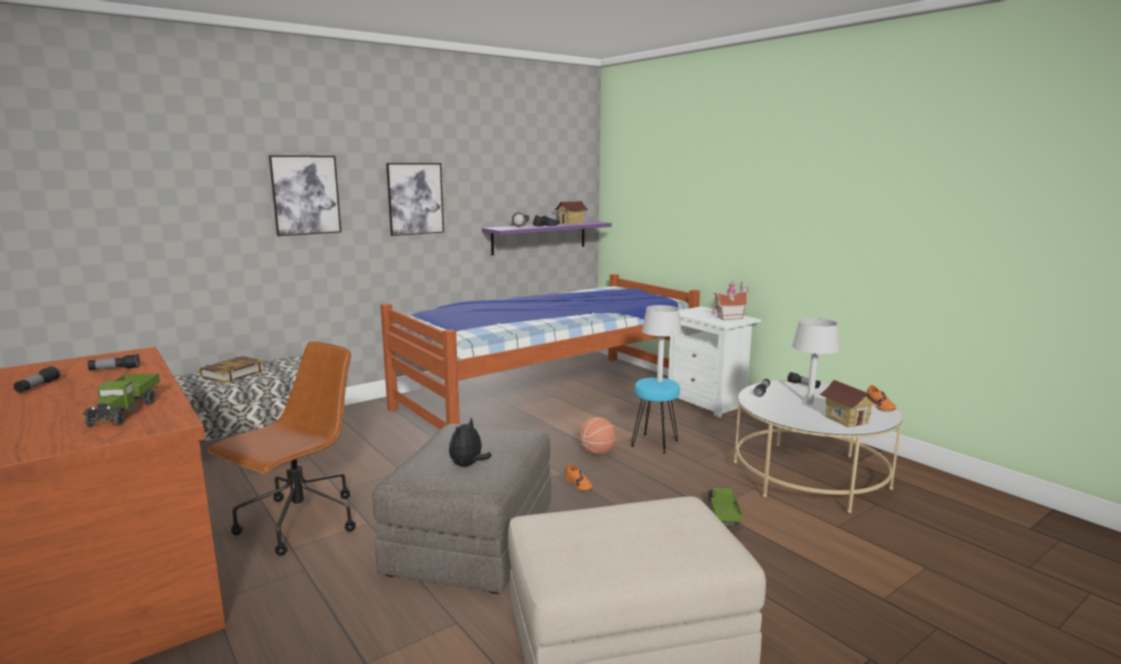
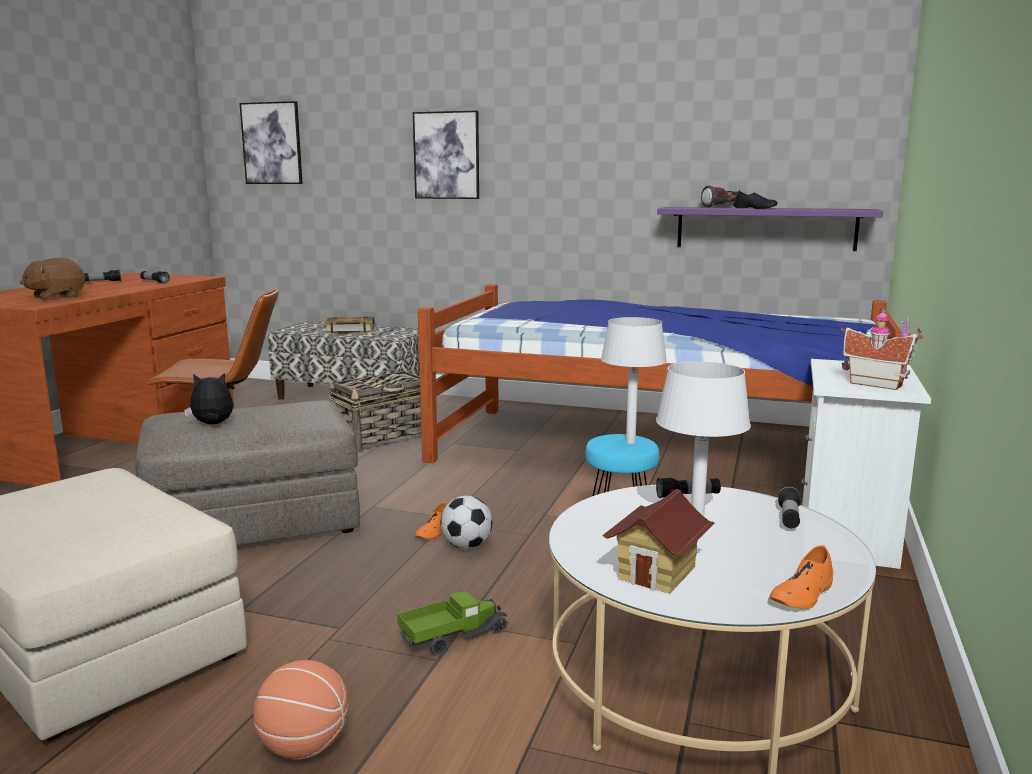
camera: 55 degrees right, 0 degrees up
toy truck [83,373,160,427] -> brown plush toy [20,258,85,301]
picture [386,163,444,236] -> picture moved to [240,101,303,184]
toy house [554,201,589,225] -> none
basketball [579,417,616,454] -> basketball moved to [253,660,349,760]
none -> basket [328,371,421,453]
none -> football [441,496,492,549]

